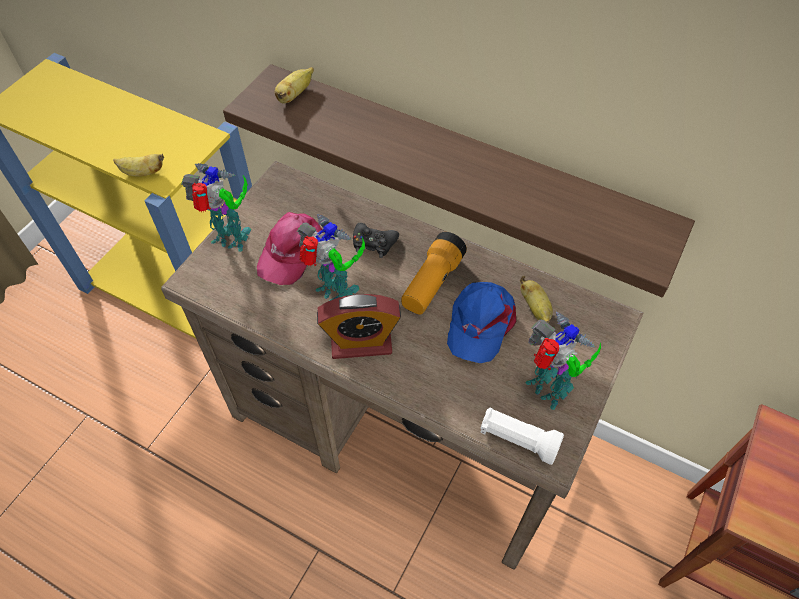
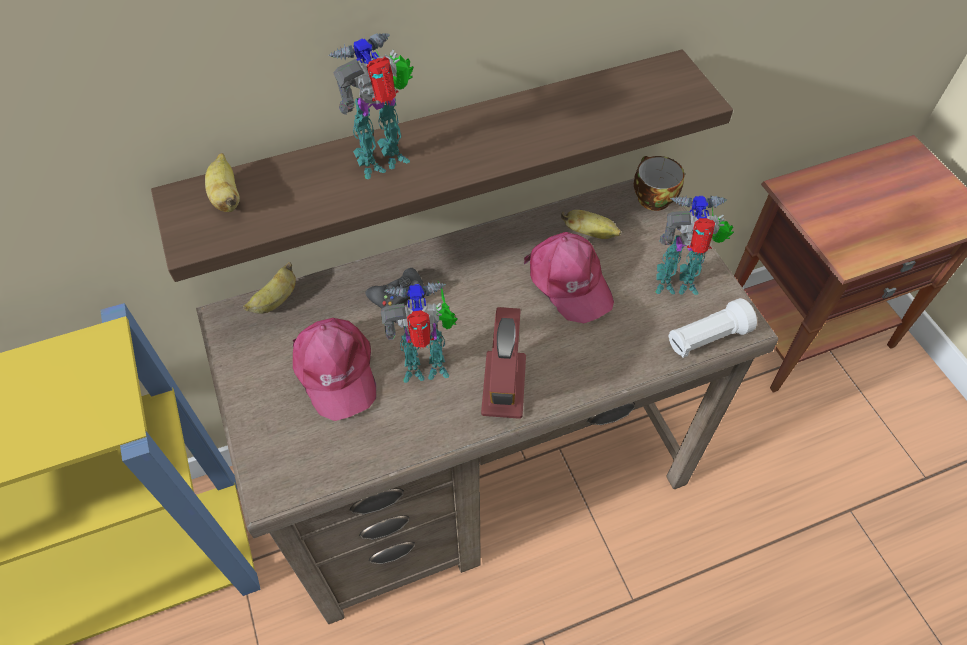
camera: 50 degrees left, 0 degrees up
banana [113,154,164,176] -> banana moved to [243,262,296,314]
toy robot [181,163,251,252] -> toy robot moved to [328,33,413,179]
alarm clock [317,294,401,359] -> alarm clock turned 150 degrees clockwise [481,307,526,419]
flashlight [401,232,467,315] -> none
blue cap [447,282,516,363] -> pink cap [524,232,614,323]
none -> cup [634,156,685,211]

